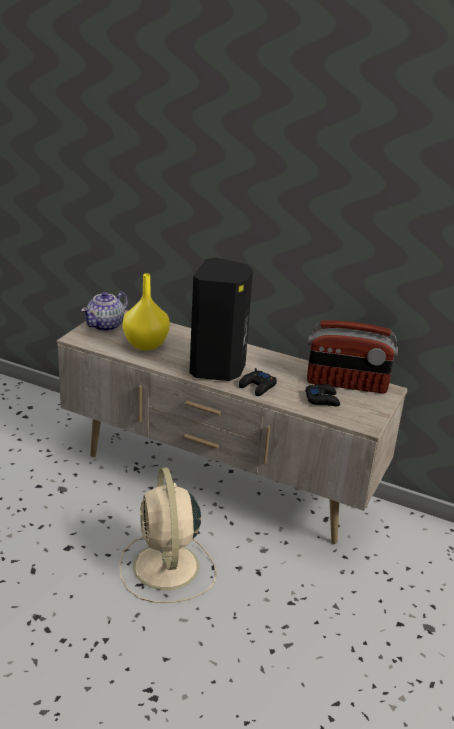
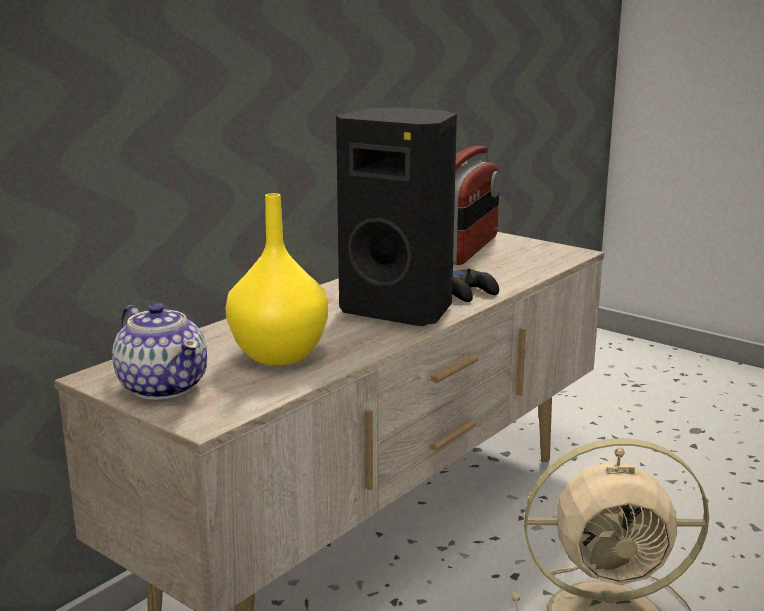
camera: 75 degrees left, 10 degrees down
black game controller [305,384,340,406] -> none

